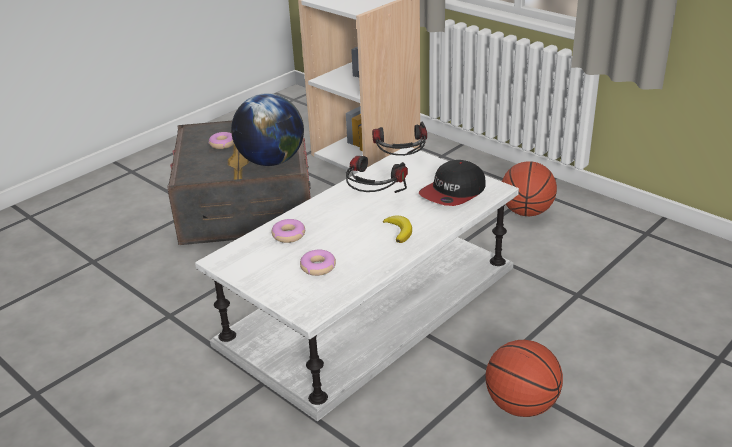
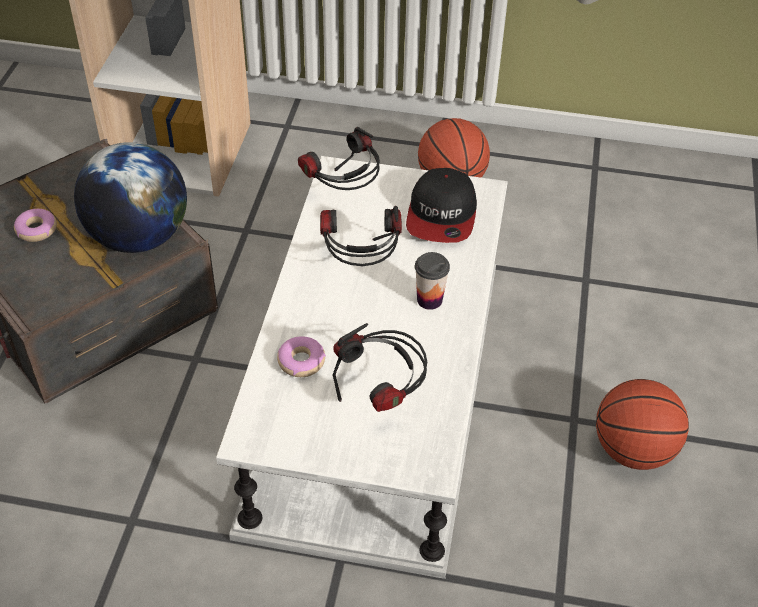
camera: 35 degrees left, 15 degrees up
donut [300,250,336,276] -> headphones [333,323,427,412]
banana [383,215,412,243] -> cup [415,252,450,310]

